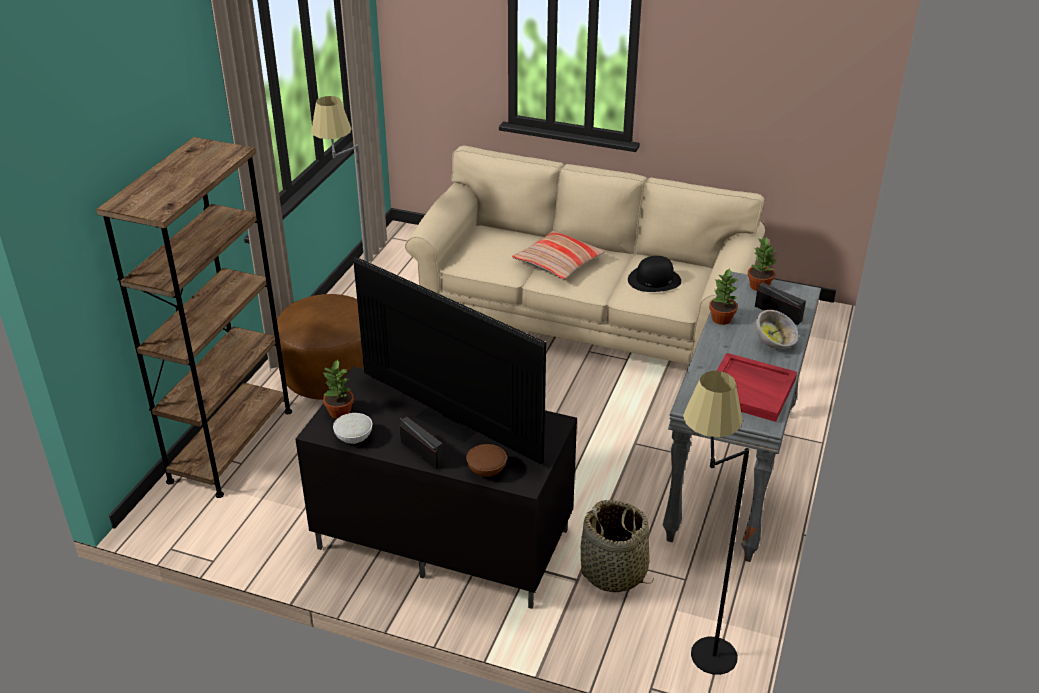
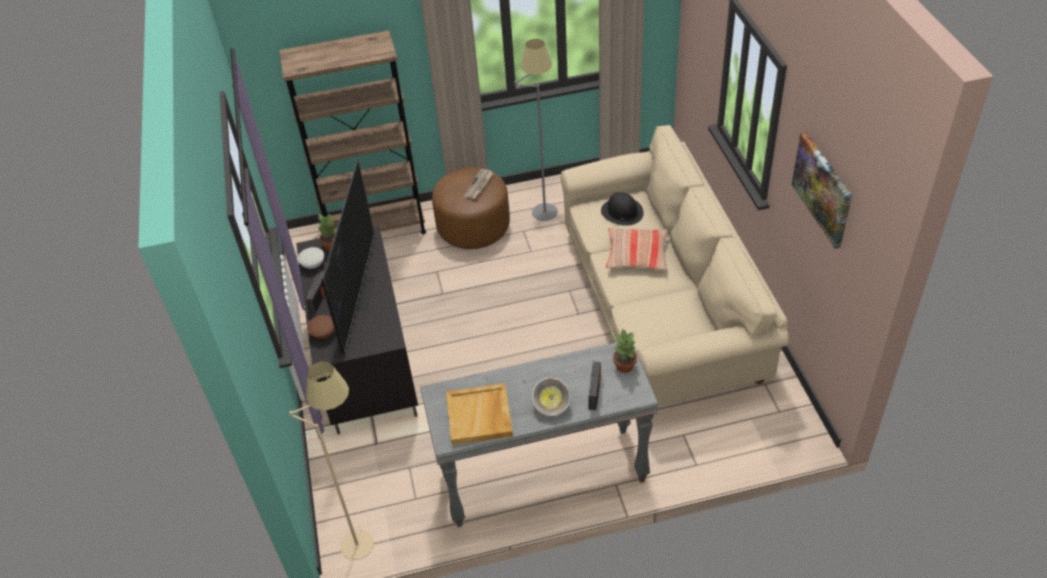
camera: 60 degrees right, 10 degrees up
basket [581,500,654,592] -> none
black hat [628,256,681,292] -> black hat moved to [601,192,644,226]
black floor lamp [683,371,749,675] -> beige floor lamp [289,361,374,560]
potted plant [709,268,739,325] -> none
red tray [717,353,797,422] -> beige tray [446,383,513,445]
none -> newspaper [464,169,493,199]
none -> picture [792,132,852,249]

